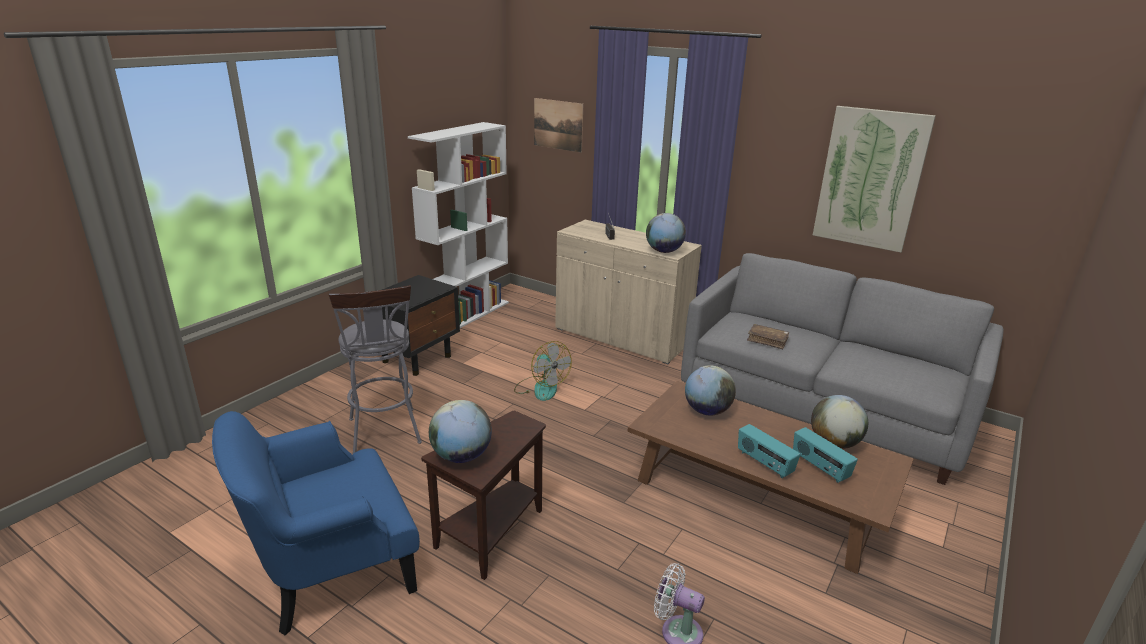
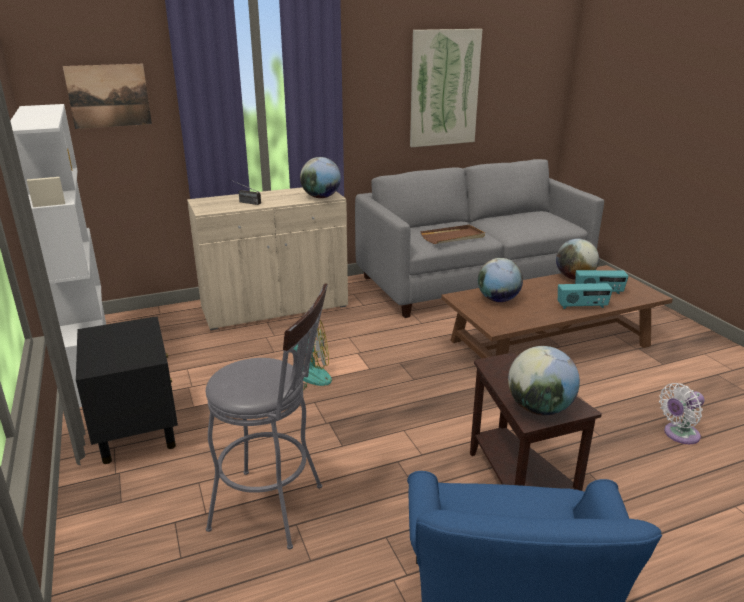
camera: 55 degrees left, 0 degrees up
brown book [747,324,789,349] -> brown tray [420,225,485,244]

